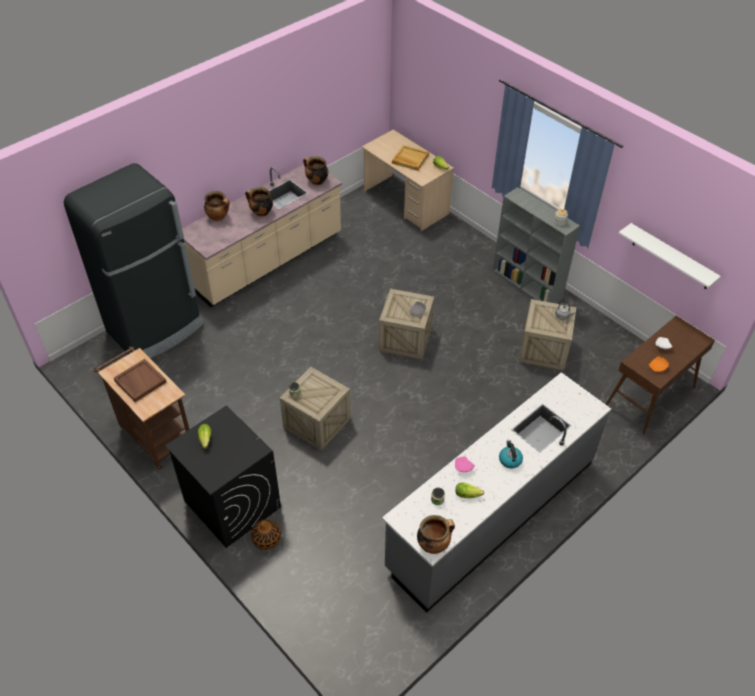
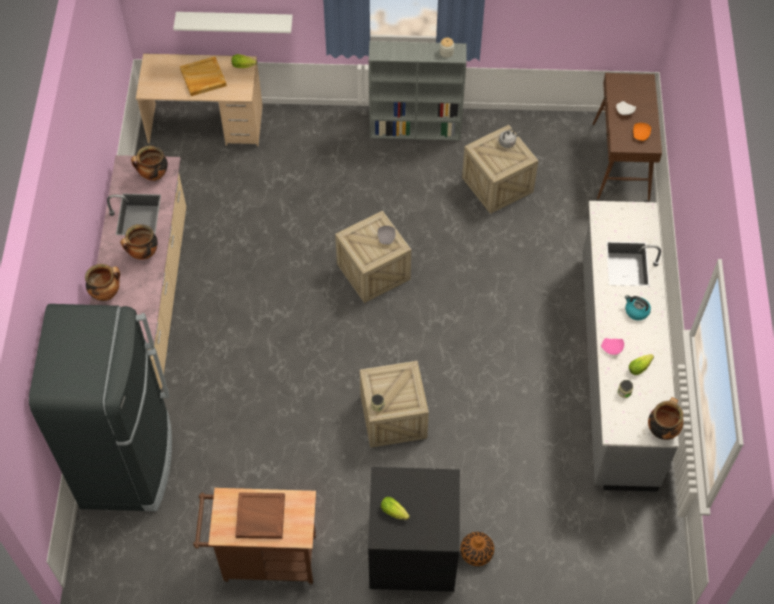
camera: 45 degrees left, 10 degrees up
white shelf [618,223,721,289] -> white shelf moved to [173,12,293,33]

